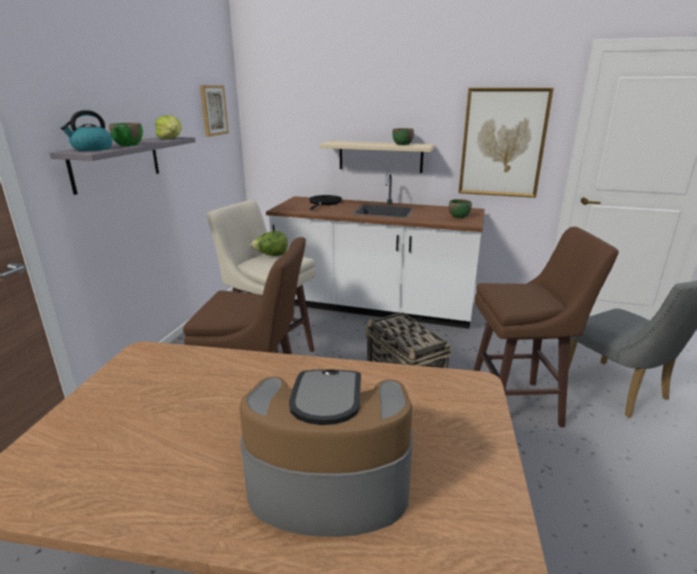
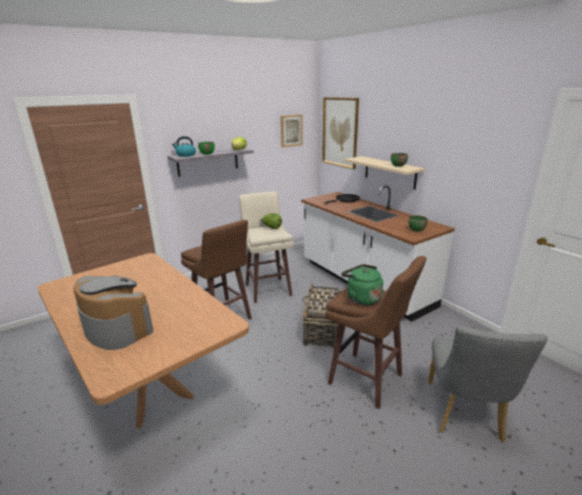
camera: 40 degrees right, 0 degrees up
picture [459,88,554,198] -> picture moved to [322,97,359,169]
none -> green kettle [341,264,383,305]

